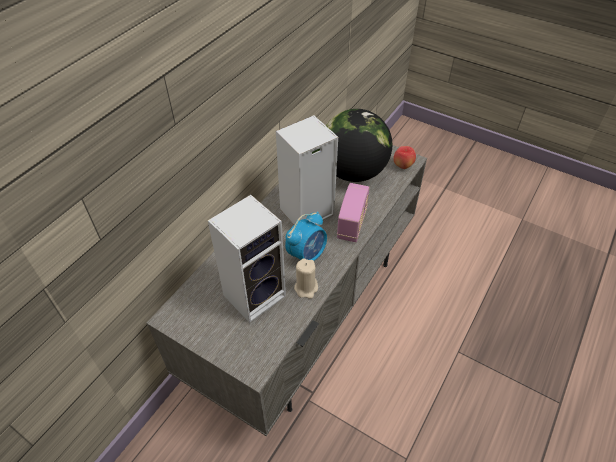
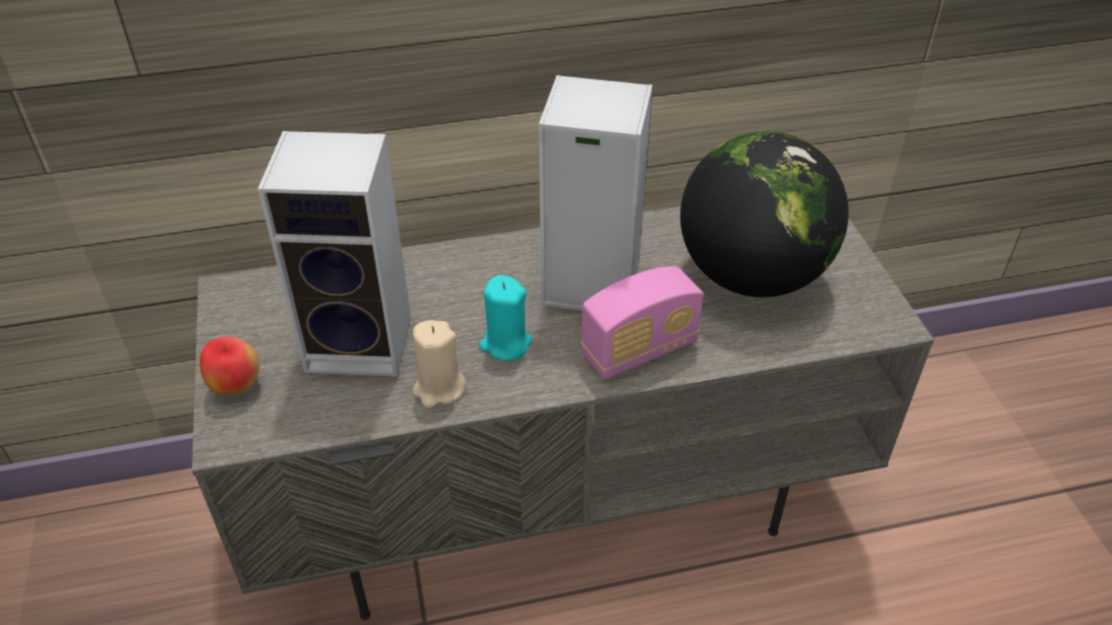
camera: 45 degrees right, 5 degrees down
alarm clock [285,211,327,261] -> turquoise candle [479,275,532,361]
apple [393,146,416,169] -> apple moved to [200,336,260,395]

